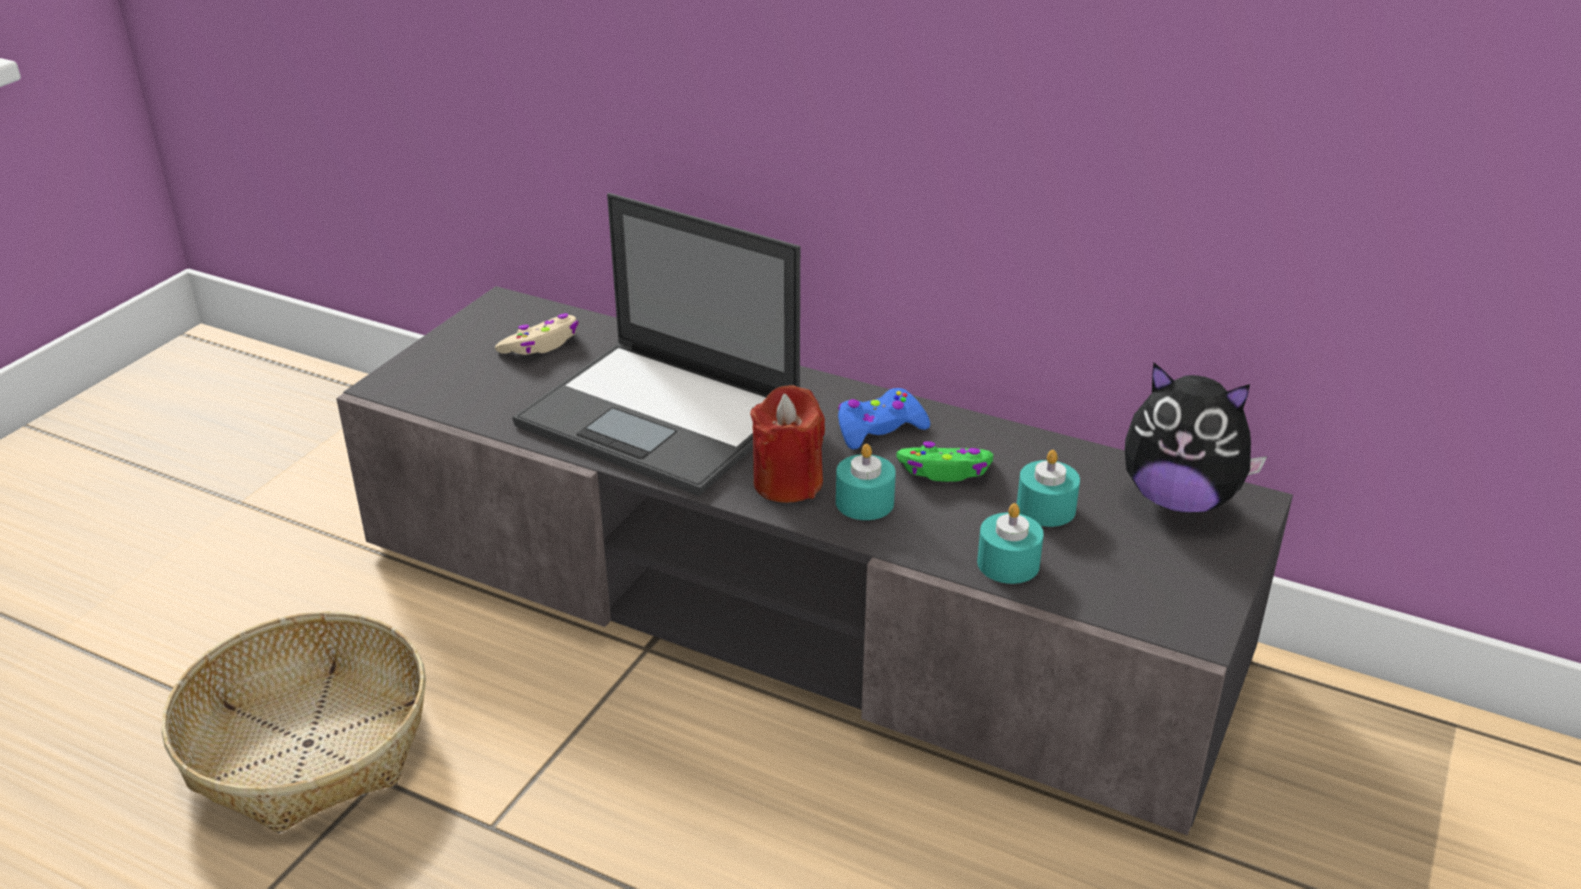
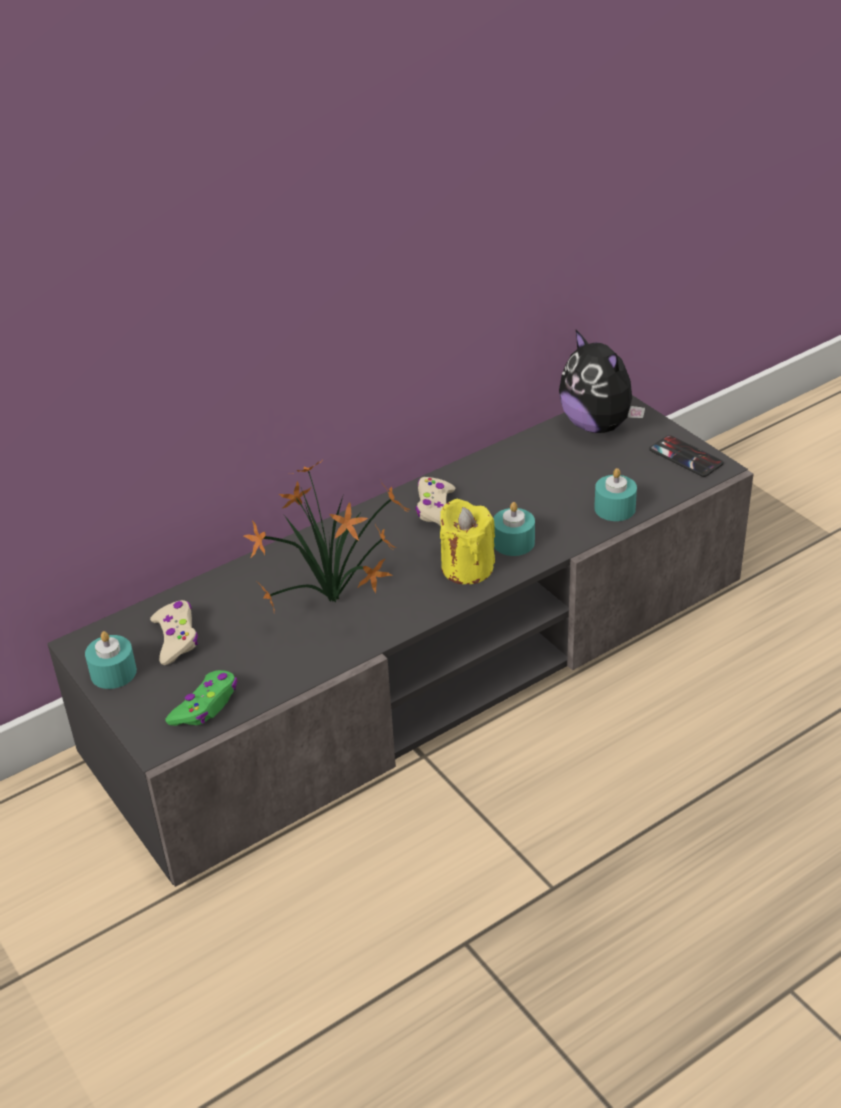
camera: 60 degrees left, 5 degrees up
basket [162,611,426,833] -> none
laptop [513,193,800,496] -> potted plant [244,461,410,609]
red candle [750,385,825,503] -> yellow candle [440,499,495,584]
blue game controller [838,388,930,450] -> beige game controller [416,477,455,526]
green game controller [897,441,993,482] -> green game controller moved to [165,670,238,726]
turquoise candle [1017,450,1080,527] -> turquoise candle moved to [85,631,137,689]
plush toy [1125,363,1267,513] -> plush toy turned 90 degrees clockwise [559,330,645,433]
none -> phone [649,435,724,477]

